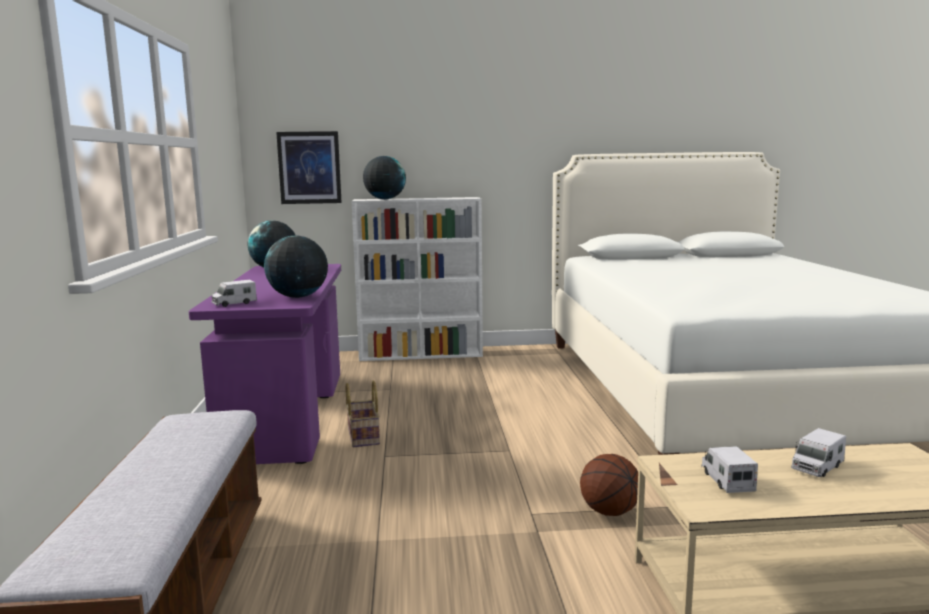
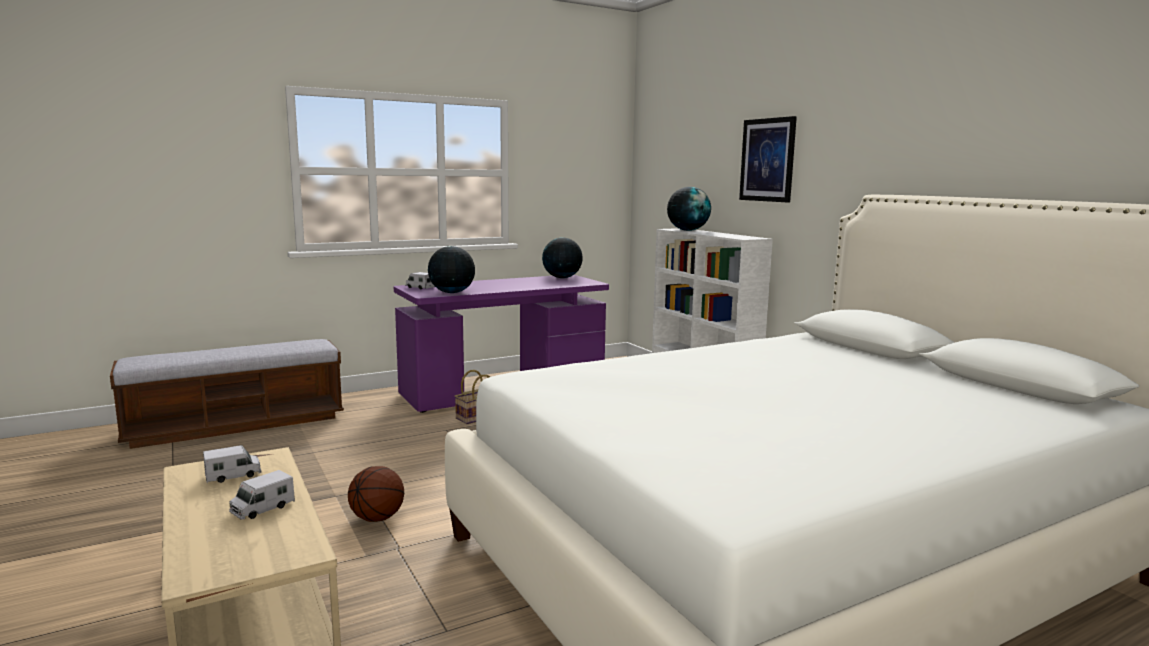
camera: 65 degrees right, 0 degrees up
picture [276,131,342,204] -> picture moved to [739,116,797,203]
toy truck [791,428,846,477] -> toy truck turned 75 degrees counterclockwise [229,470,295,519]

